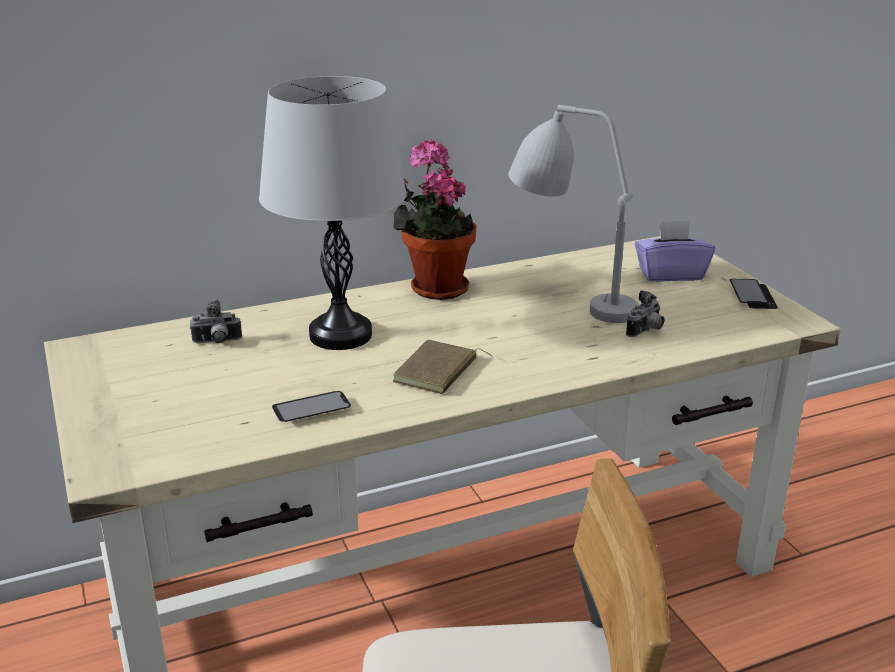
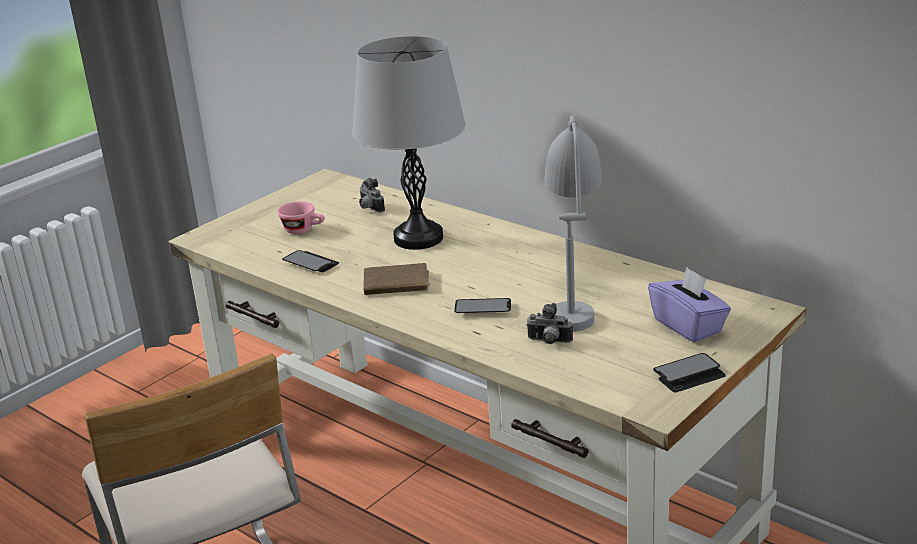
camera: 65 degrees right, 0 degrees up
potted plant [394,139,477,300] -> none
none -> pink cup [277,201,325,234]
none -> phone [454,298,511,313]

